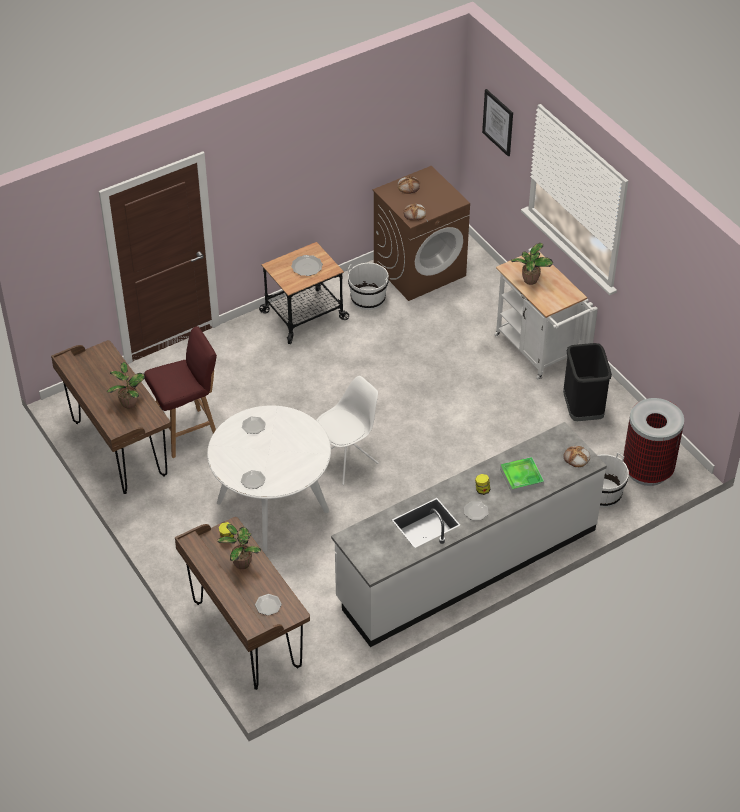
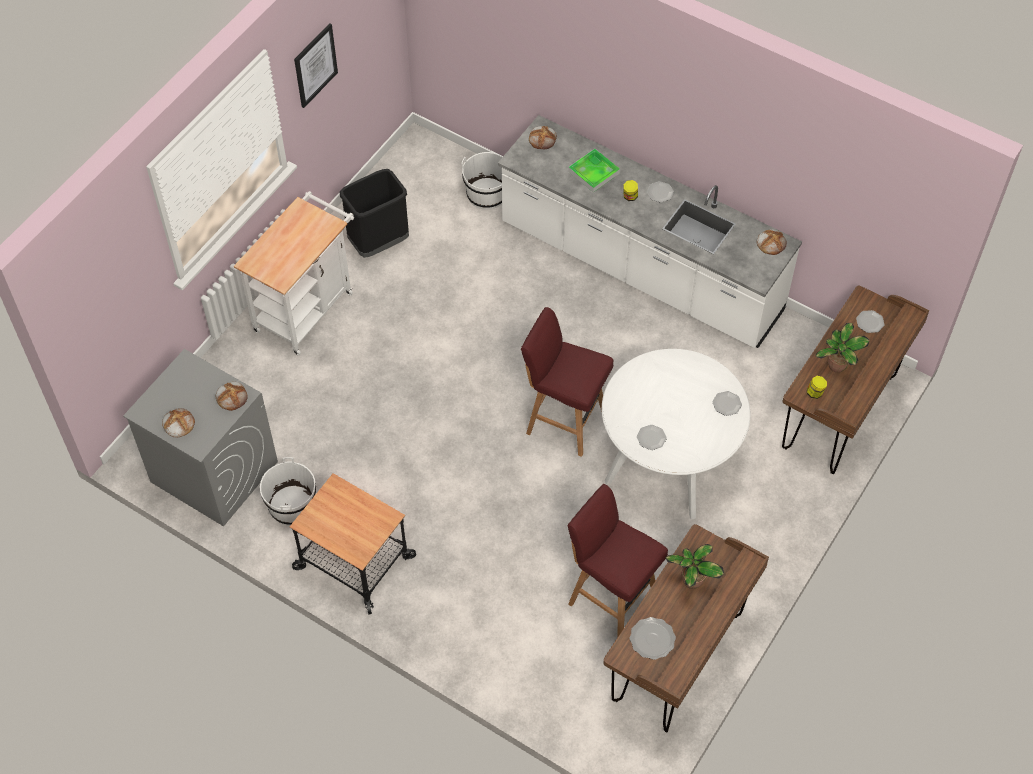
camera: 115 degrees left, 10 degrees up
plate [291,255,323,276] -> plate moved to [630,617,676,660]
white chair [316,376,379,485] -> red stool [521,307,613,457]
brown washing machine [373,166,470,301] -> grey washing machine [123,349,278,527]
picture [482,89,513,157] -> picture moved to [294,23,338,108]
potted plant [510,243,553,285] -> none
trash can [623,398,684,486] -> none
none -> bread [757,229,787,255]

